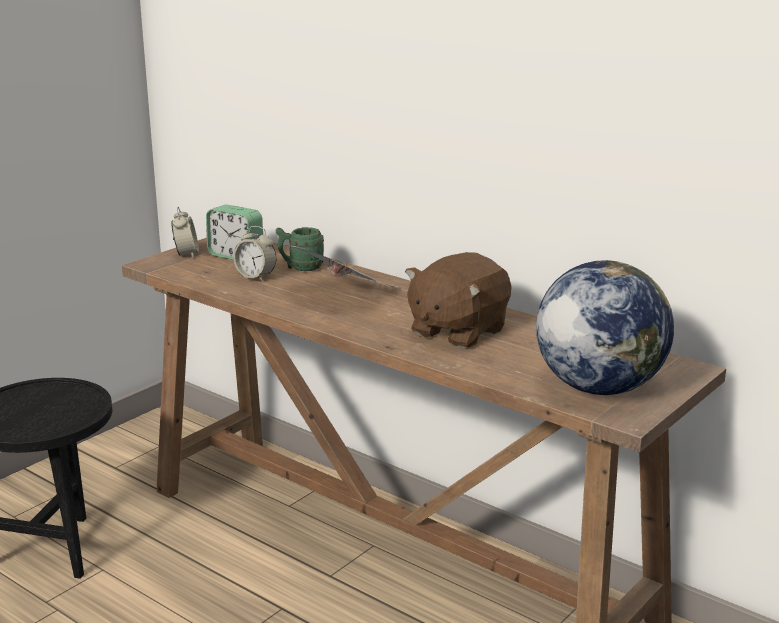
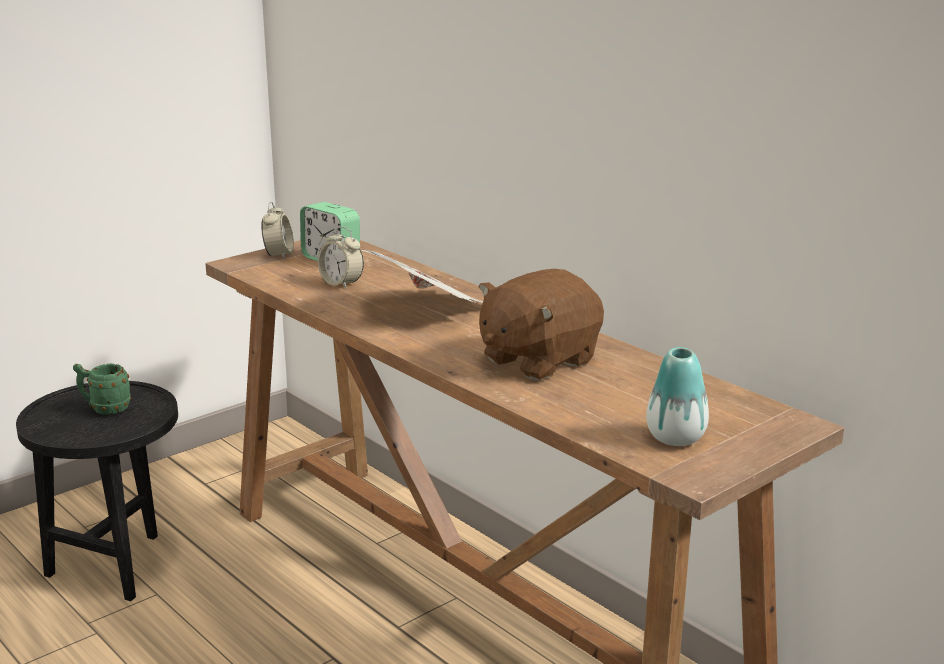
camera: 10 degrees right, 0 degrees up
green mug [276,227,324,271] -> green mug moved to [73,364,131,415]
globe [536,260,674,395] -> vase [646,347,709,446]

